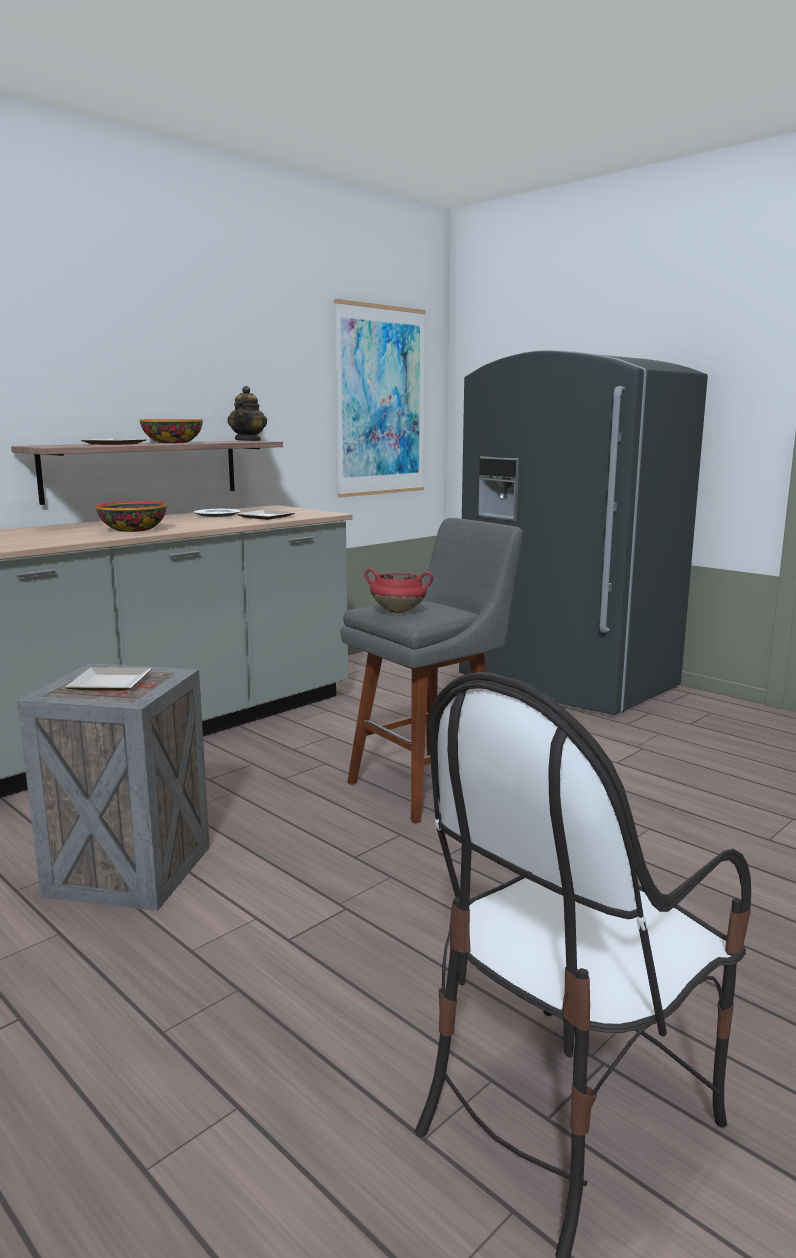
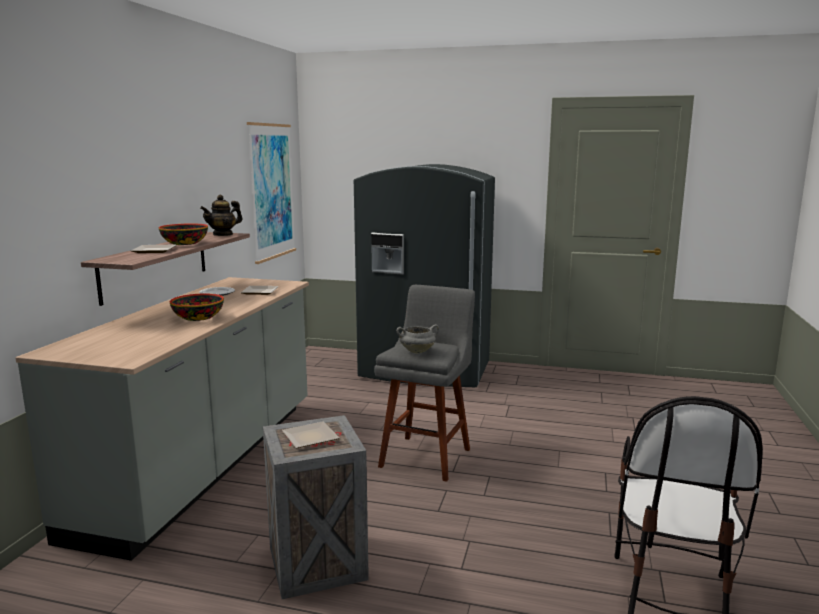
camera: 30 degrees left, 0 degrees up
teapot [228,386,267,441] -> teapot turned 75 degrees clockwise [200,194,243,236]
red cooking pot [364,568,433,614] -> grey cooking pot [396,324,439,354]

